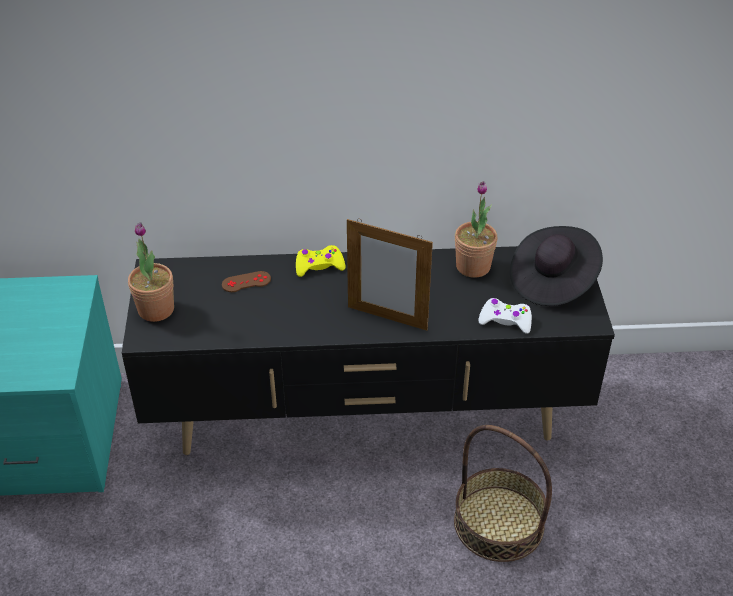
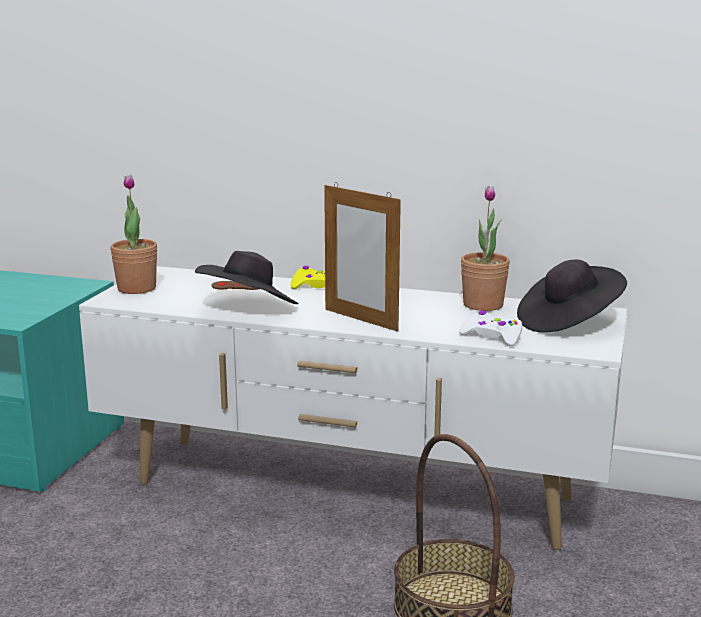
camera: 20 degrees right, 25 degrees down
black tv stand [122,246,615,455] -> white tv stand [79,266,627,550]
none -> black hat [195,251,299,304]

